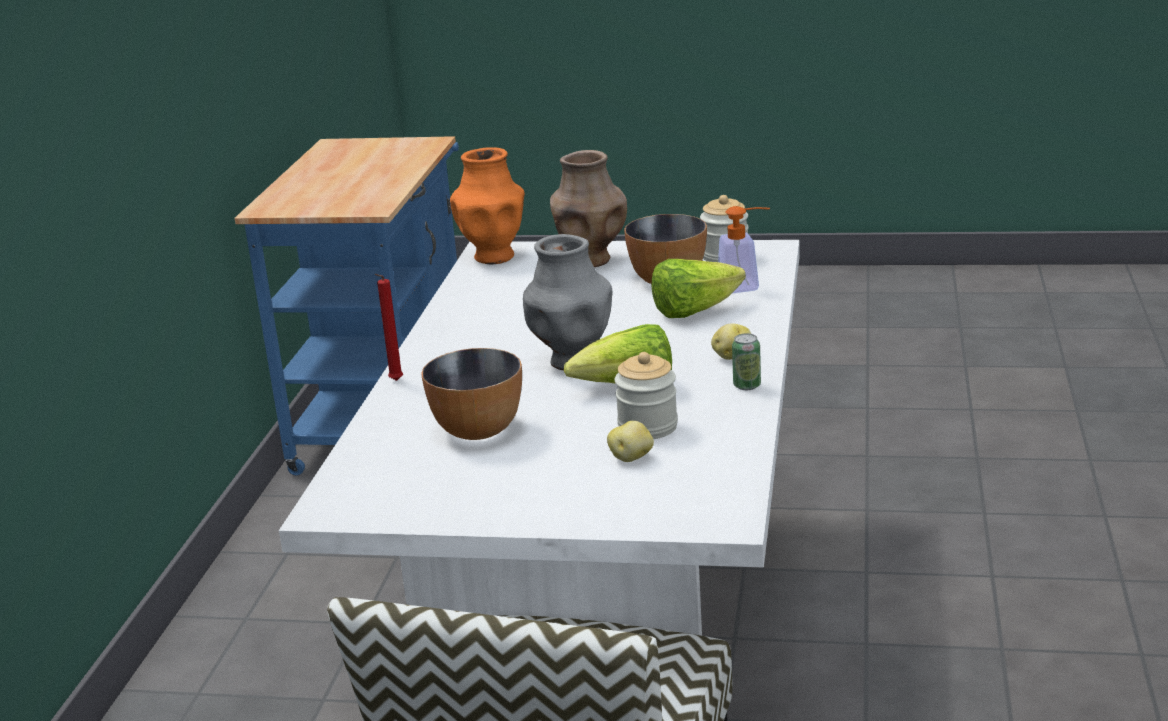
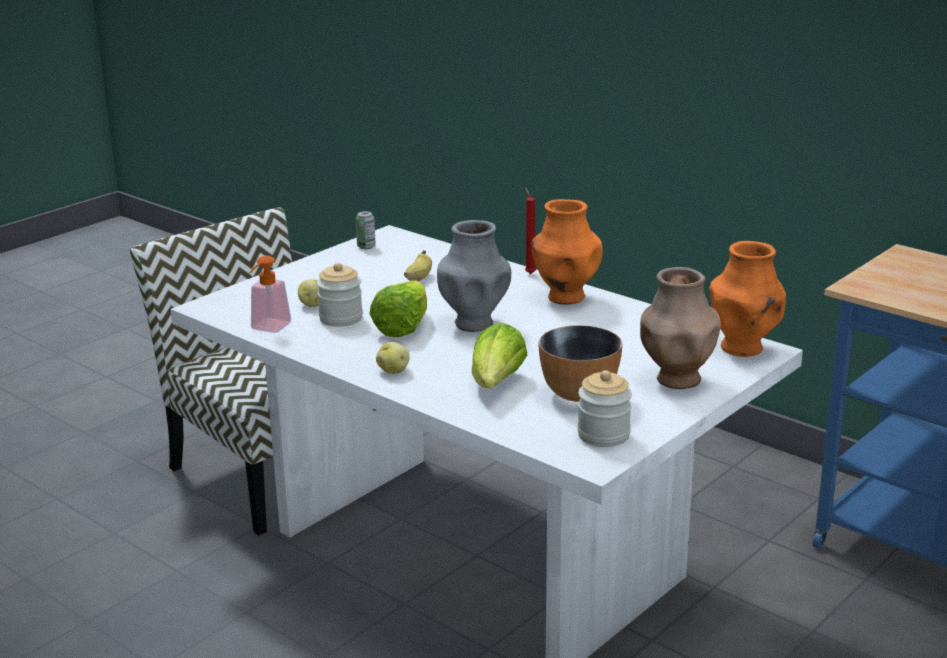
camera: 120 degrees right, 0 degrees up
bowl [421,348,522,440] -> banana [404,250,432,281]
soap dispenser [718,206,770,293] -> soap dispenser moved to [250,256,291,333]
can [732,333,761,390] -> can moved to [356,211,376,249]
none -> orange vase [531,199,603,305]

